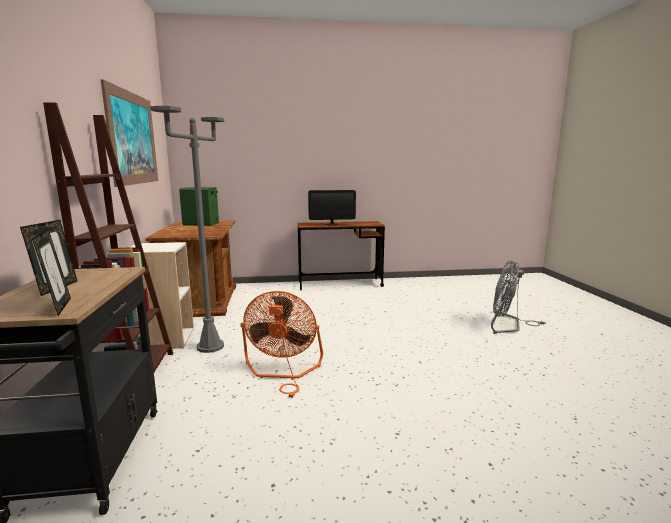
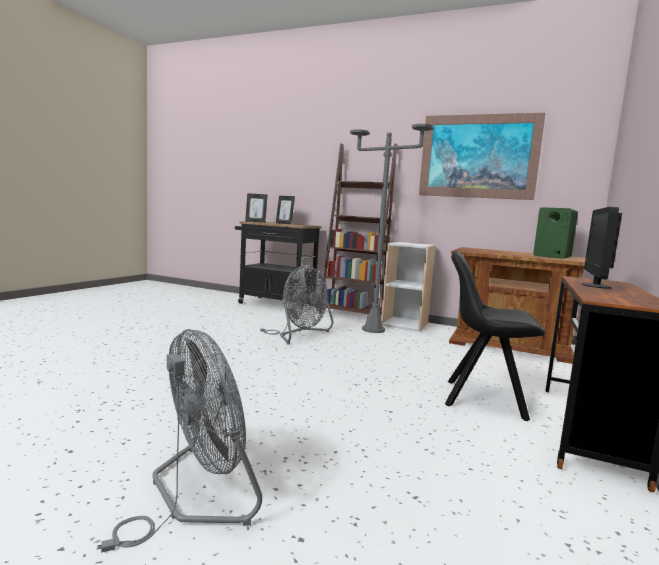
camera: 120 degrees right, 5 degrees down
orange fan [240,291,323,398] -> grey fan [260,265,333,345]
none -> black chair [445,251,545,421]

